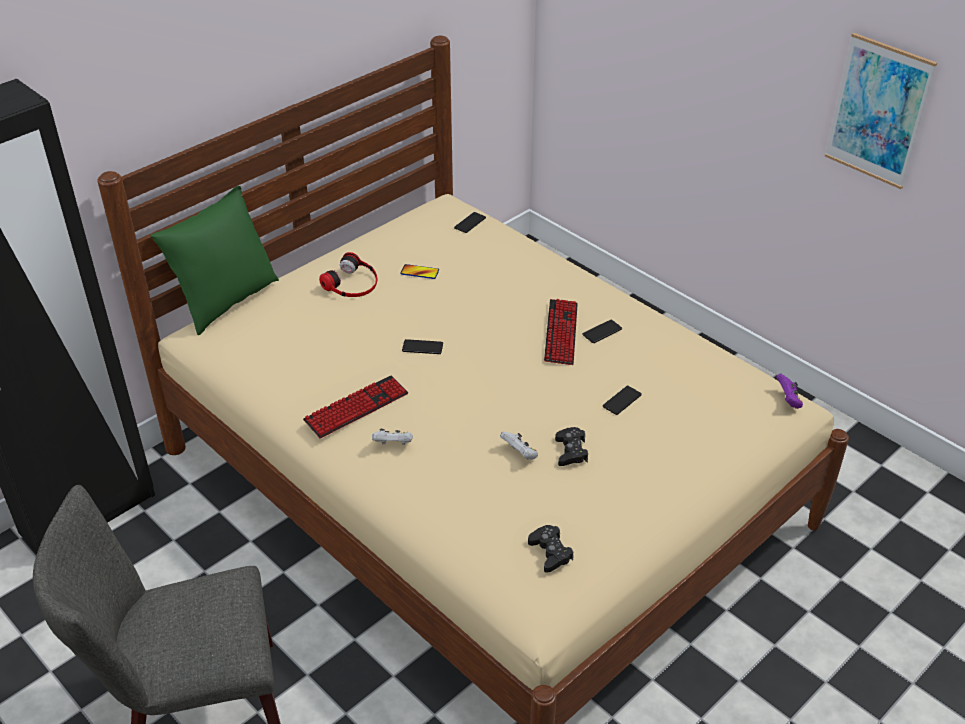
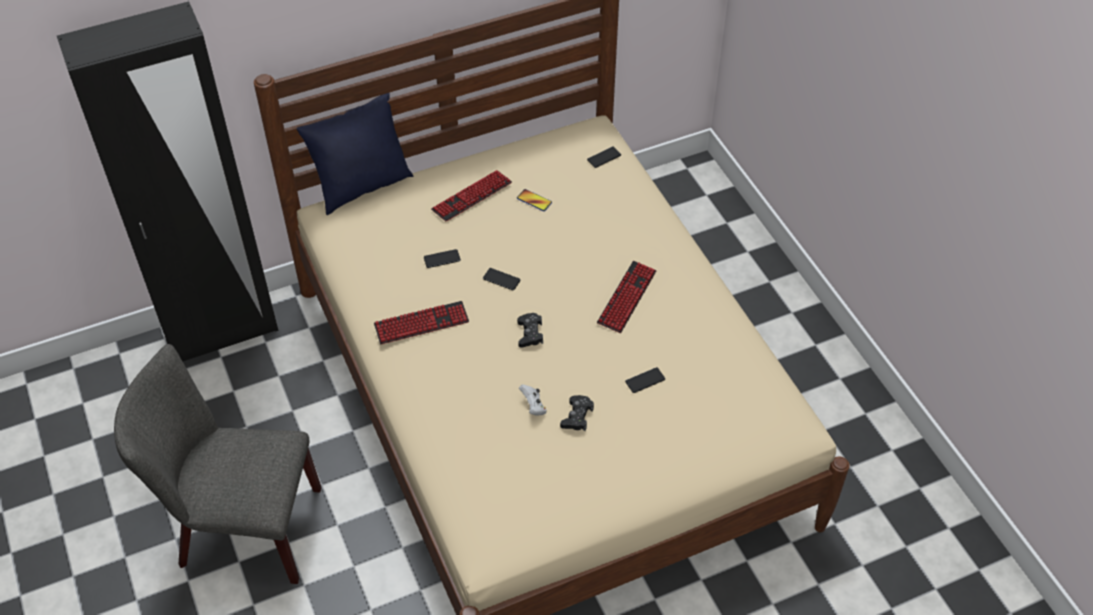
camera: 20 degrees right, 10 degrees up
green pillow [151,186,279,335] -> blue pillow [296,93,413,215]
headphones [319,252,377,297] -> keyboard [431,170,512,222]
white game controller [372,429,413,445] -> none
black game controller [528,525,574,573] -> black game controller moved to [517,313,543,348]
phone [582,320,622,343] -> phone moved to [424,249,461,268]
purple game controller [776,374,803,409] -> none
picture [825,33,937,189] -> none

